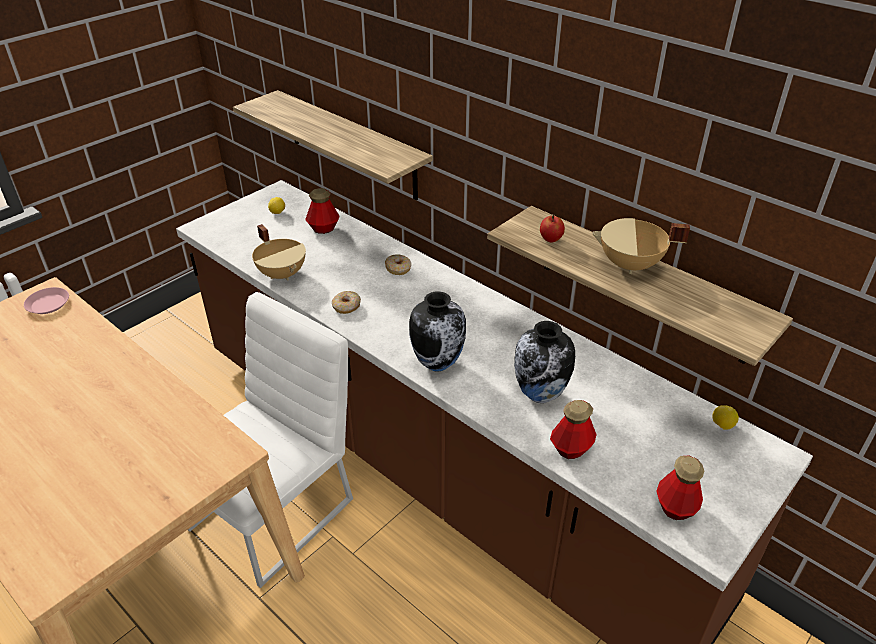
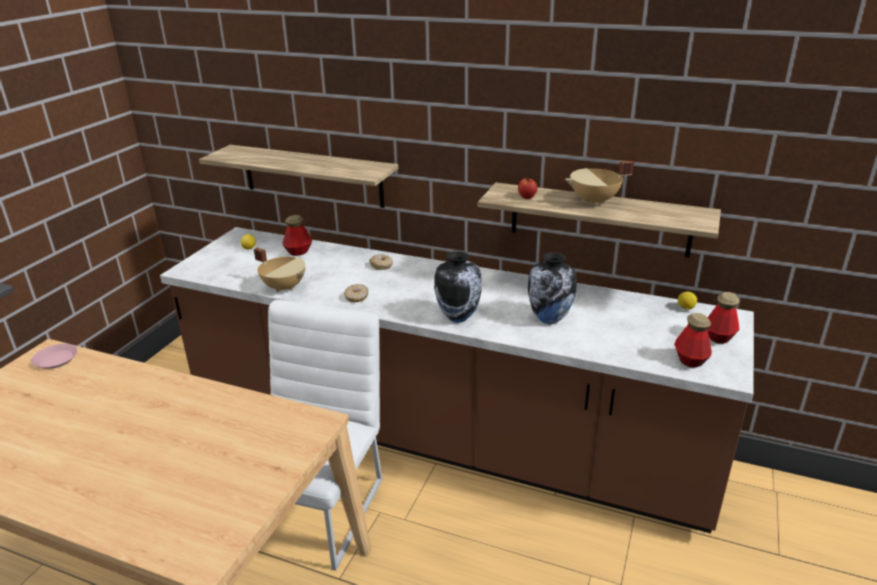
camera: 20 degrees left, 10 degrees down
bottle [550,400,597,459] -> bottle moved to [708,292,740,344]

